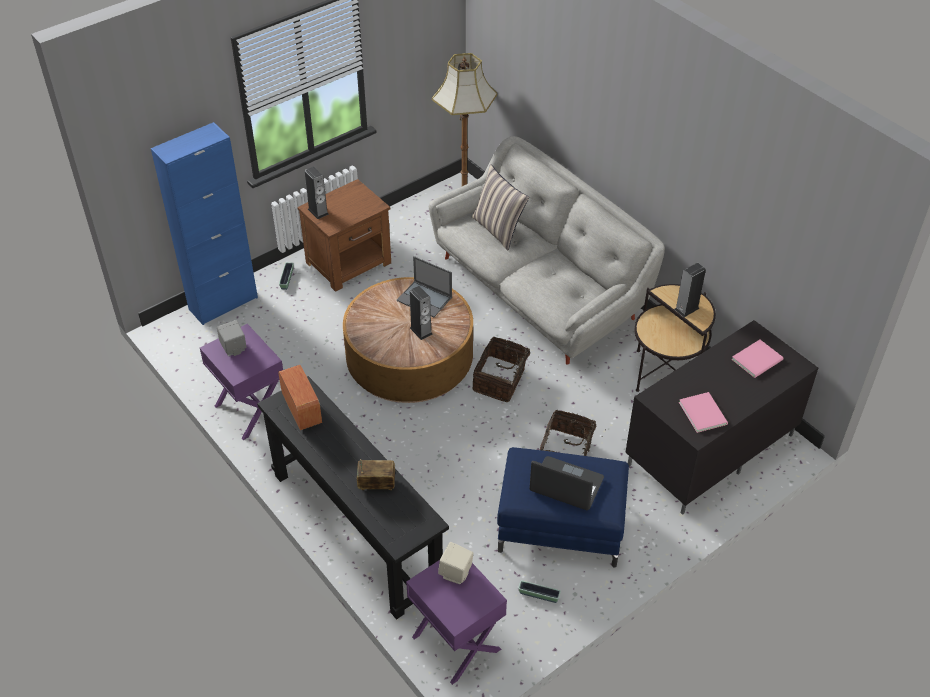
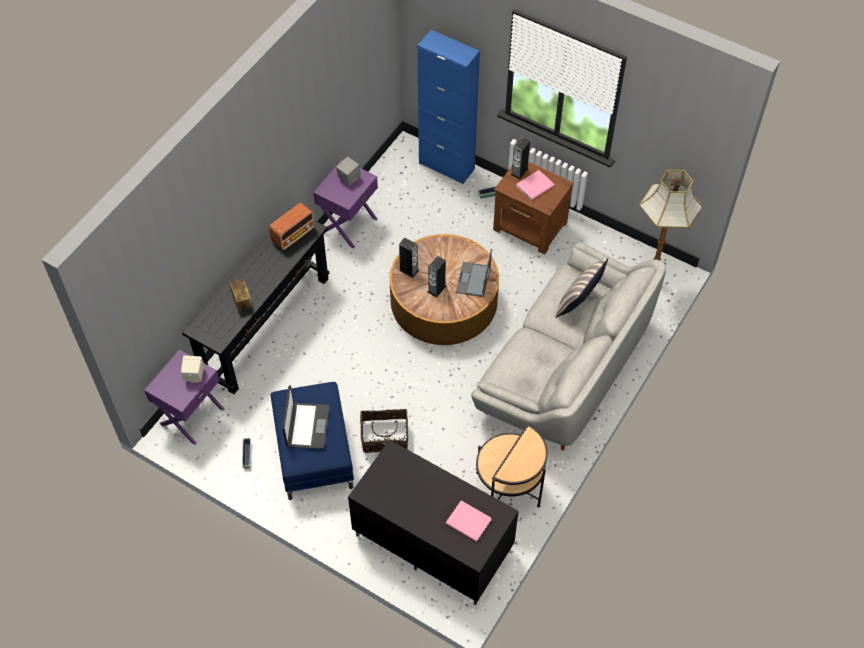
camera: 70 degrees right, 10 degrees up
basket [472,337,539,402] -> none
speaker [674,262,706,317] -> speaker moved to [399,238,419,278]
pink book [679,392,728,433] -> pink book moved to [516,170,555,200]

